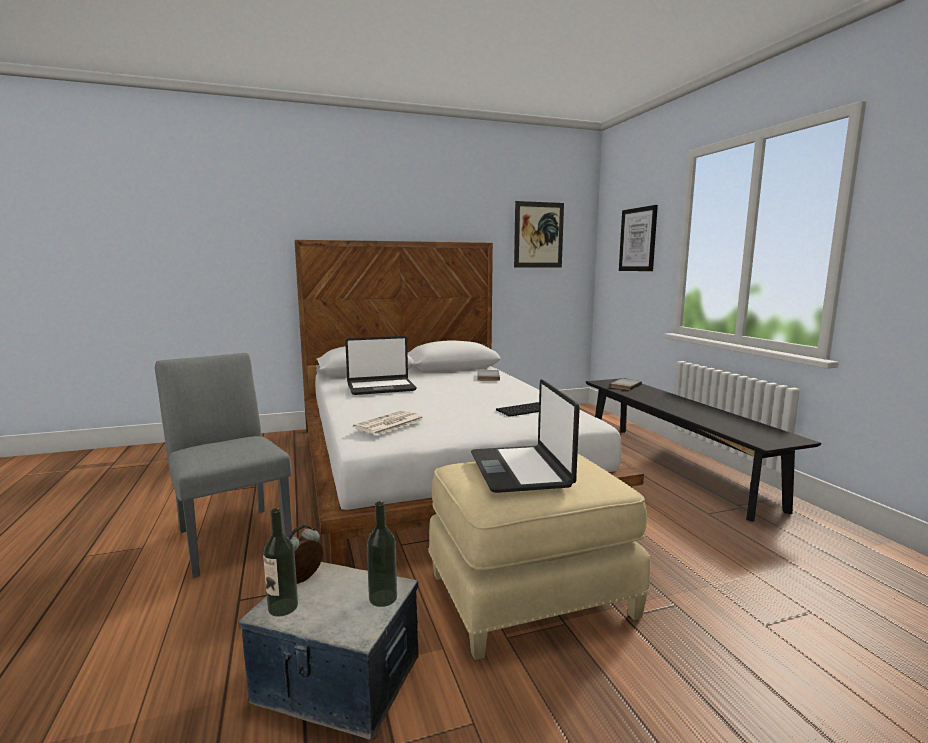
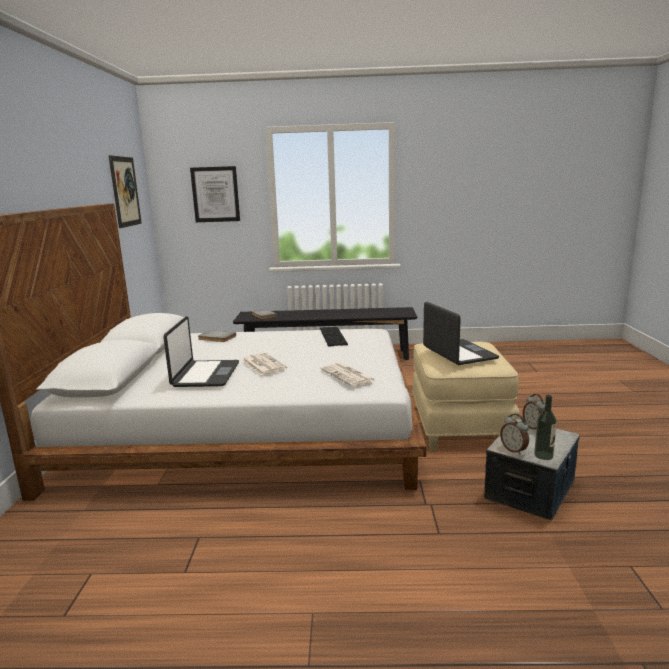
camera: 70 degrees left, 5 degrees up
grey chair [155,353,292,578] -> none
bottle [367,501,397,607] -> alarm clock [523,394,545,429]
laptop [471,379,580,493] -> laptop turned 120 degrees counterclockwise [423,302,499,365]
none -> newspaper [242,353,287,375]

